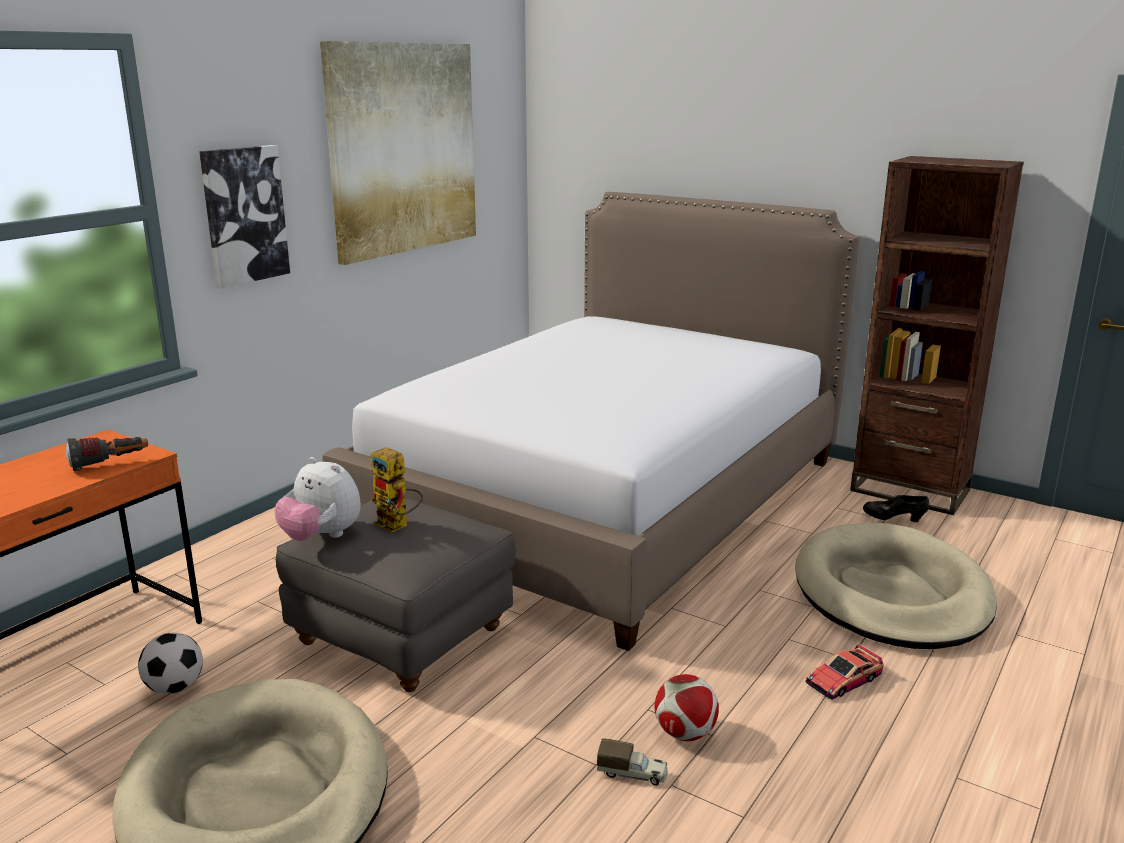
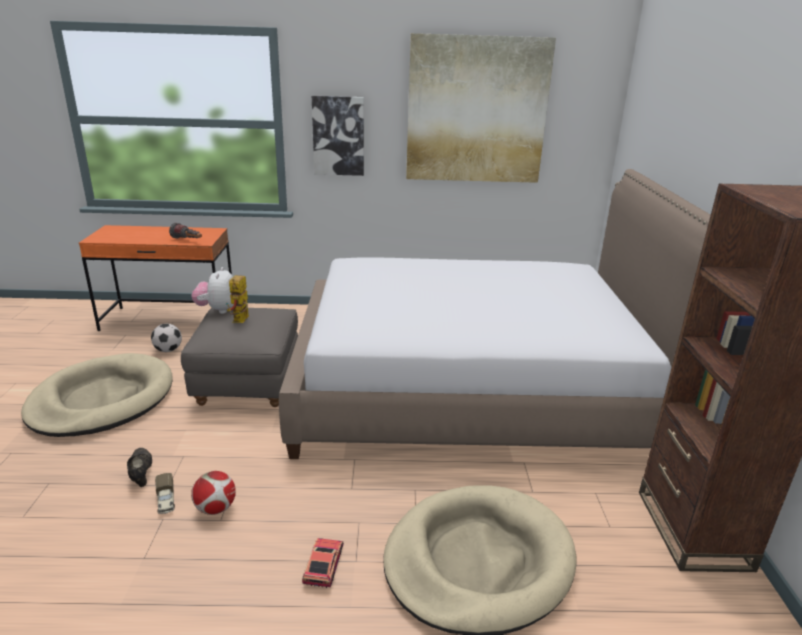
camera: 55 degrees right, 5 degrees up
toy car [805,644,884,699] -> toy car turned 75 degrees clockwise [302,538,344,588]
black shoe [863,495,929,522] -> black shoe moved to [127,448,152,487]

